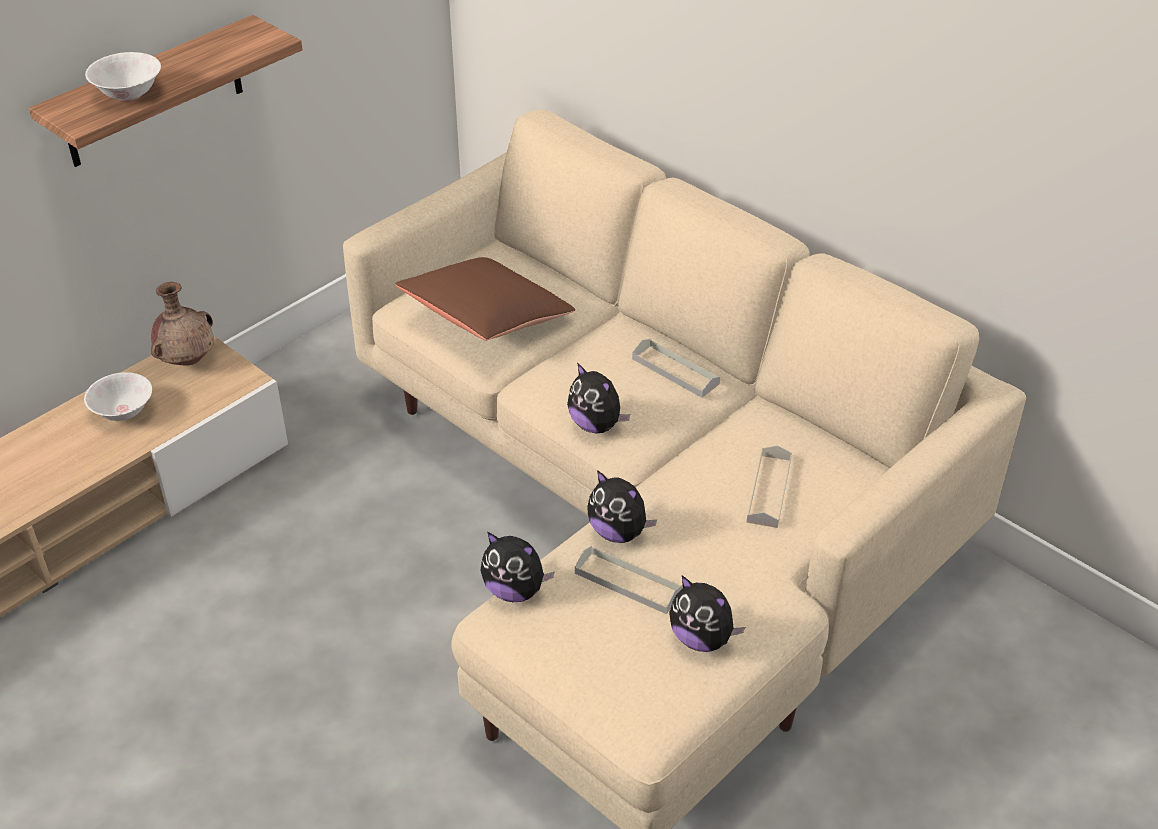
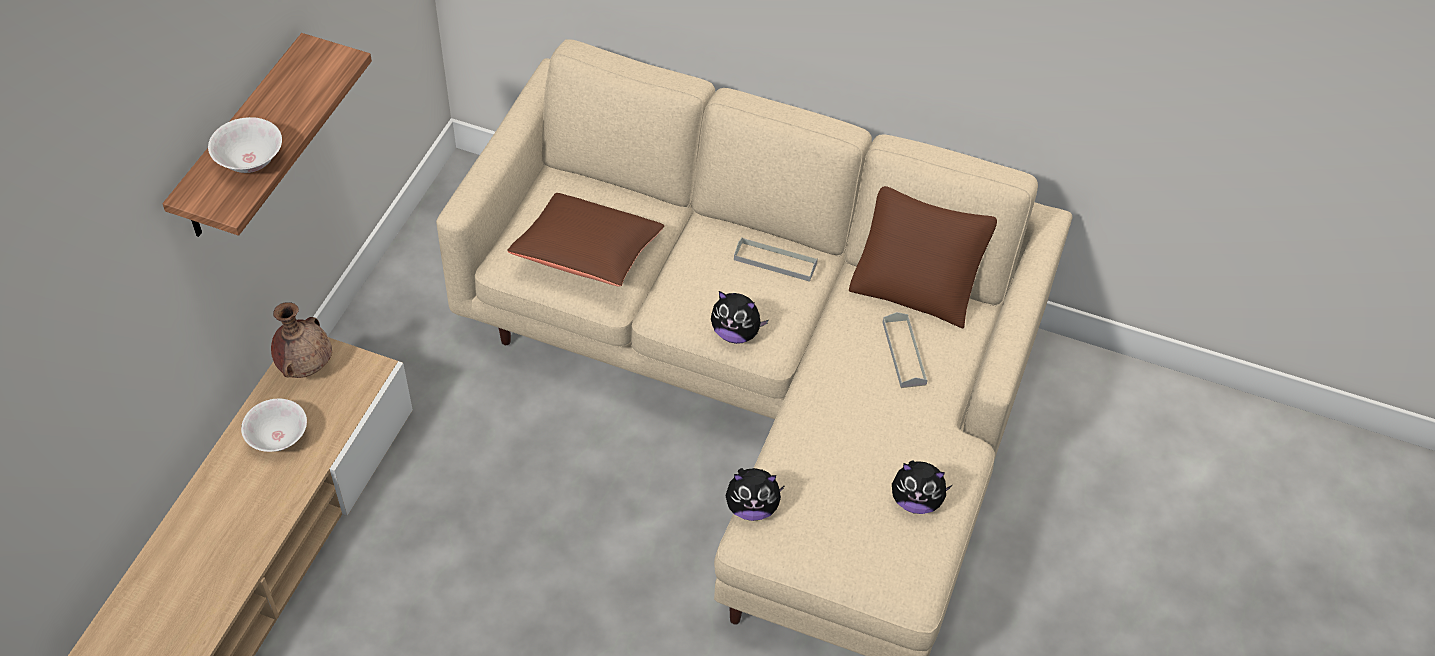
camera: 25 degrees left, 10 degrees up
grey tray [575,546,683,614] -> none
plush toy [587,470,657,543] -> none
none -> brown pillow [849,186,997,328]

